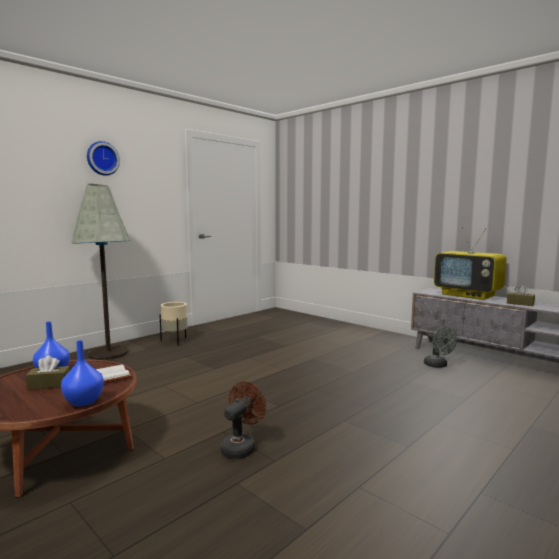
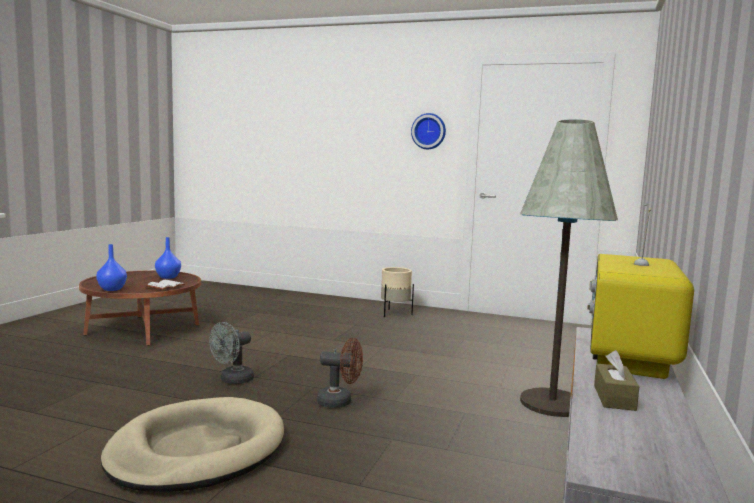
camera: 65 degrees right, 0 degrees up
brown tissue box [26,356,70,390] -> none
grey floor lamp [71,184,131,360] -> grey floor lamp moved to [520,119,618,417]
wall clock [87,141,120,176] -> wall clock moved to [411,113,446,149]
brown fan [220,381,266,459] -> brown fan moved to [317,338,363,408]
grey fan [424,326,457,368] -> grey fan moved to [209,322,254,384]
none -> beige dog bed [101,397,284,492]

